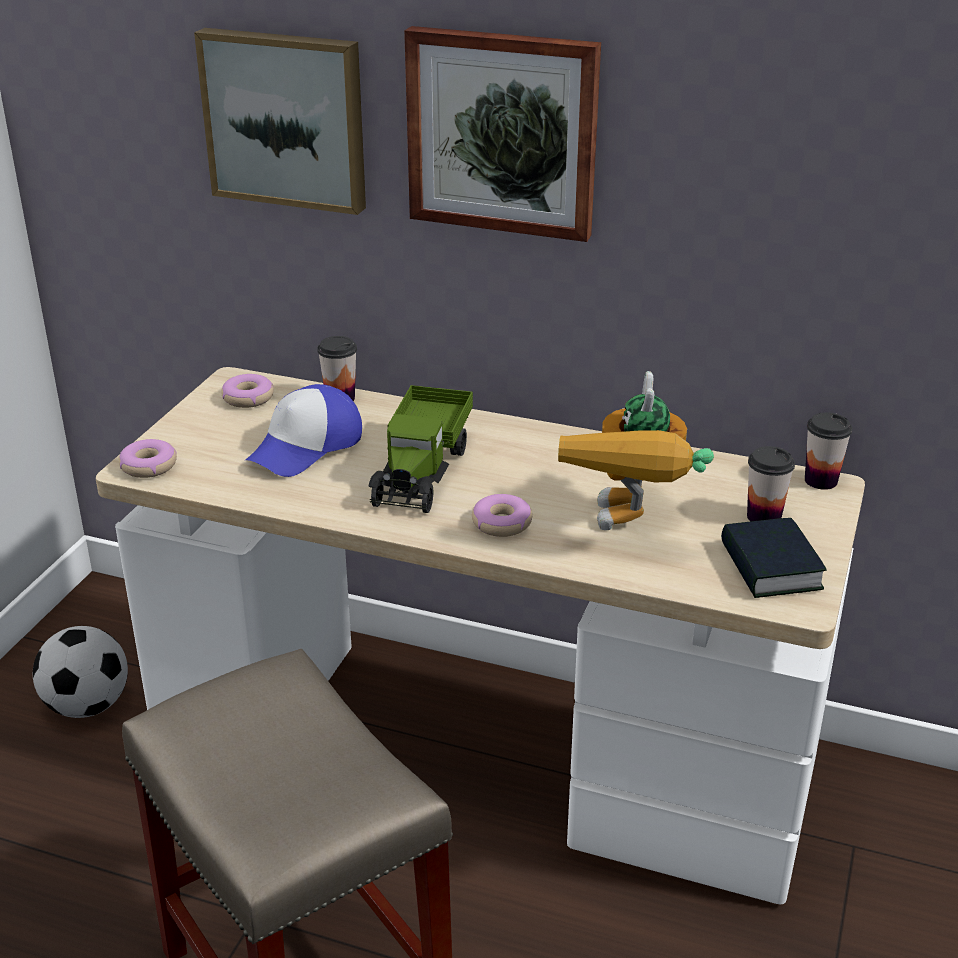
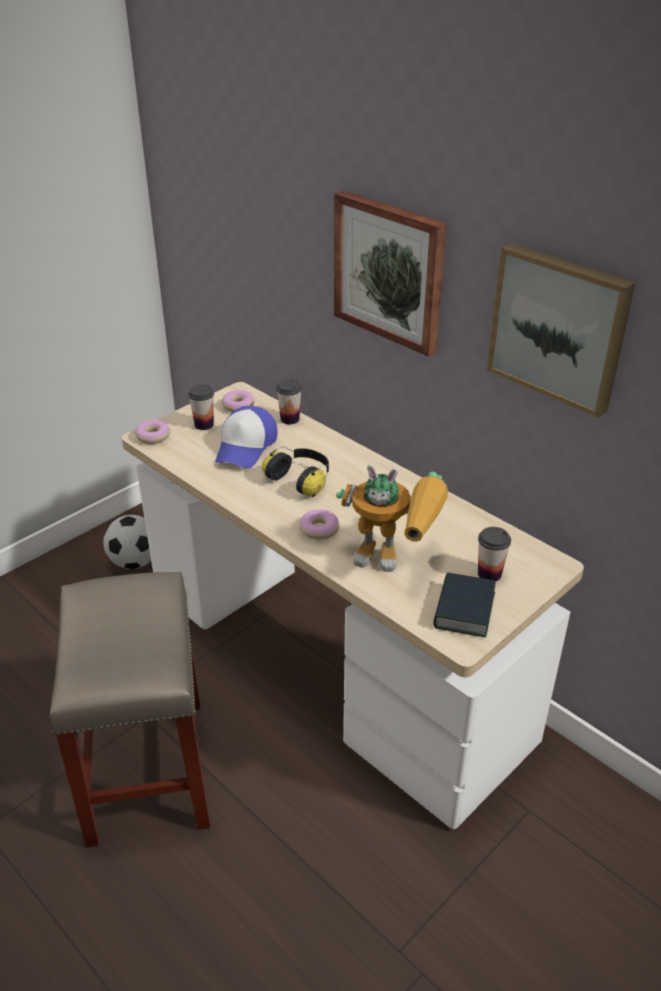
camera: 25 degrees right, 5 degrees up
picture [194,28,366,215] -> picture moved to [487,243,635,418]
cap [245,384,362,477] -> cap turned 45 degrees counterclockwise [215,406,278,468]
toy truck [368,385,473,513] -> headphones [262,446,329,497]
toy robot [558,371,714,530] -> toy robot turned 105 degrees counterclockwise [336,464,448,572]
cup [805,412,852,490] -> cup moved to [188,385,214,430]

